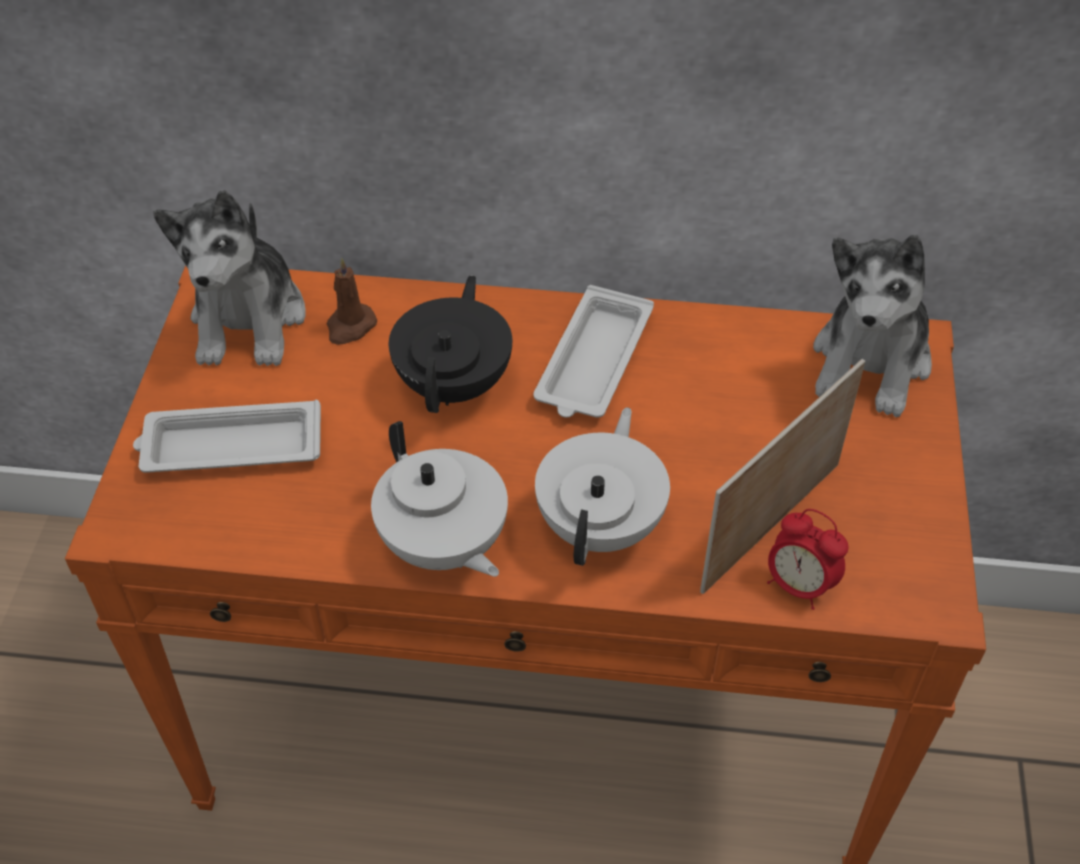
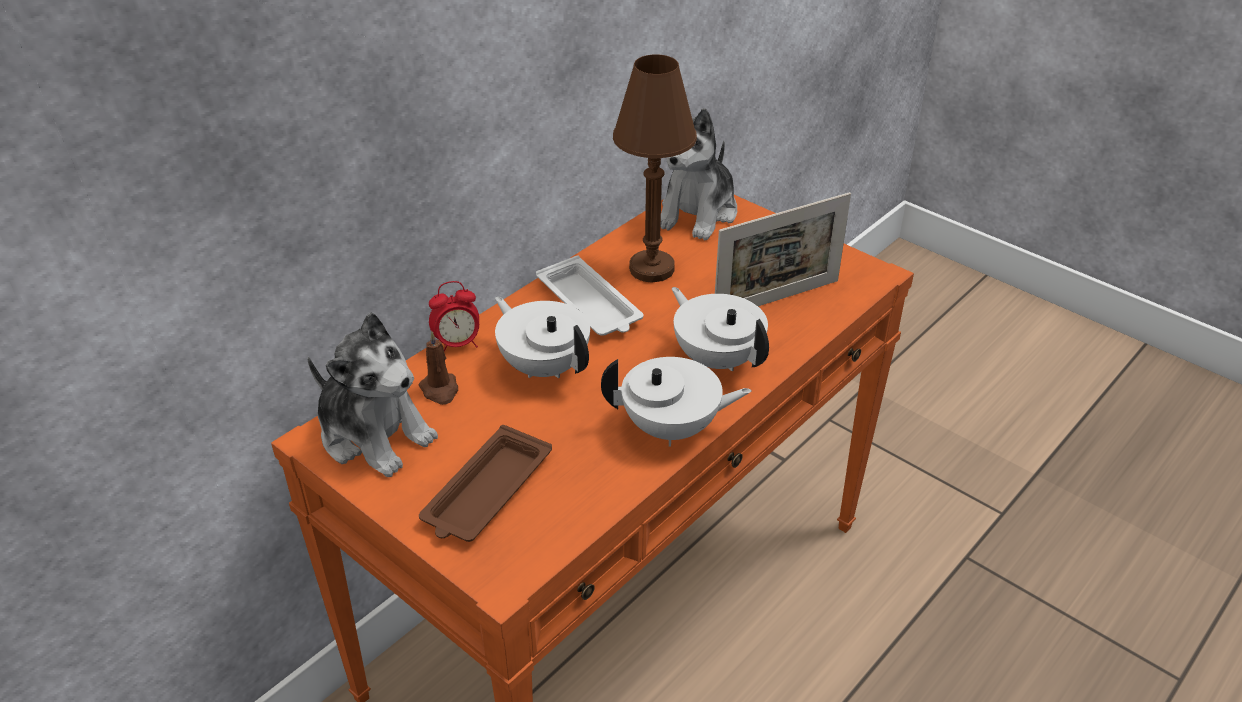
camera: 55 degrees left, 10 degrees down
white tray [133,400,321,473] -> brown tray [419,425,552,542]
black teapot [389,275,512,413] -> white teapot [495,296,590,378]
picture frame [700,359,865,594] -> picture frame turned 105 degrees counterclockwise [715,192,851,306]
alarm clock [767,509,849,610] -> alarm clock moved to [429,281,479,351]
plush toy [813,235,932,417] -> plush toy turned 60 degrees clockwise [661,108,737,240]
none -> brown table lamp [613,54,697,283]

